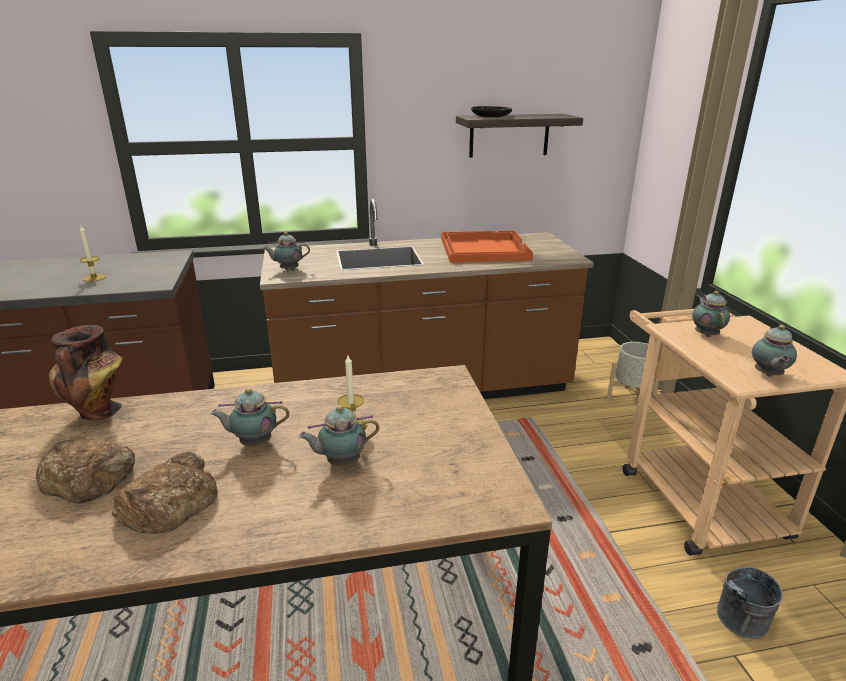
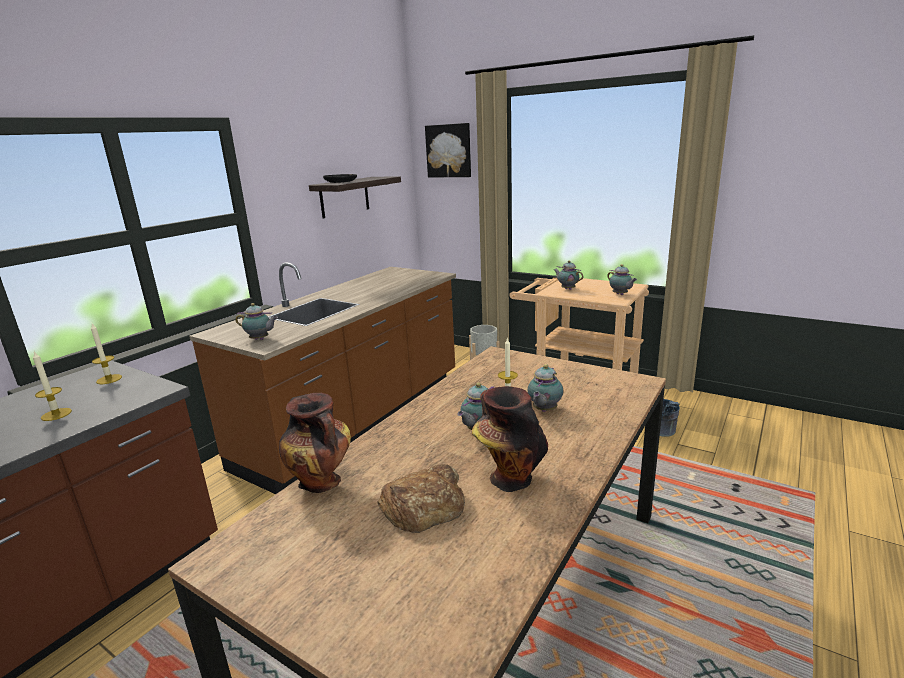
camera: 45 degrees left, 5 degrees down
bread [111,452,218,535] -> vase [472,386,548,492]
teapot [263,232,310,270] -> teapot turned 120 degrees counterclockwise [235,303,278,340]
orange tray [441,231,533,263] -> none
none -> candle [91,324,122,384]
none -> picture [425,123,471,177]

